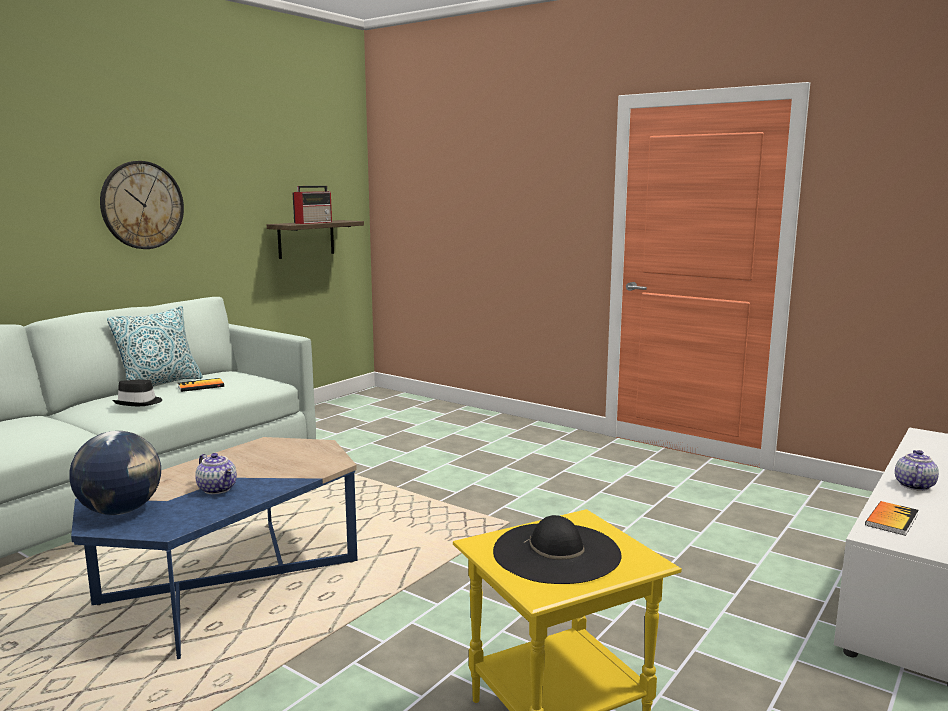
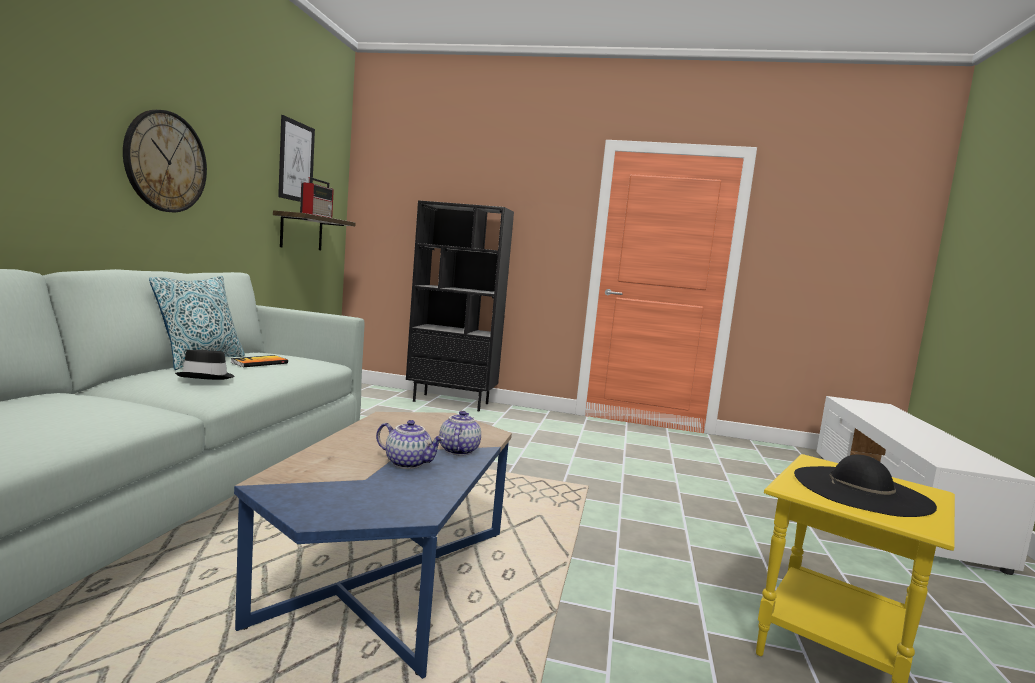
camera: 25 degrees left, 5 degrees down
globe [69,431,161,515] -> none
book [865,501,919,536] -> none
teapot [895,450,939,491] -> teapot moved to [439,411,481,455]
none -> picture [278,115,315,202]
none -> black bookcase [406,200,514,411]

